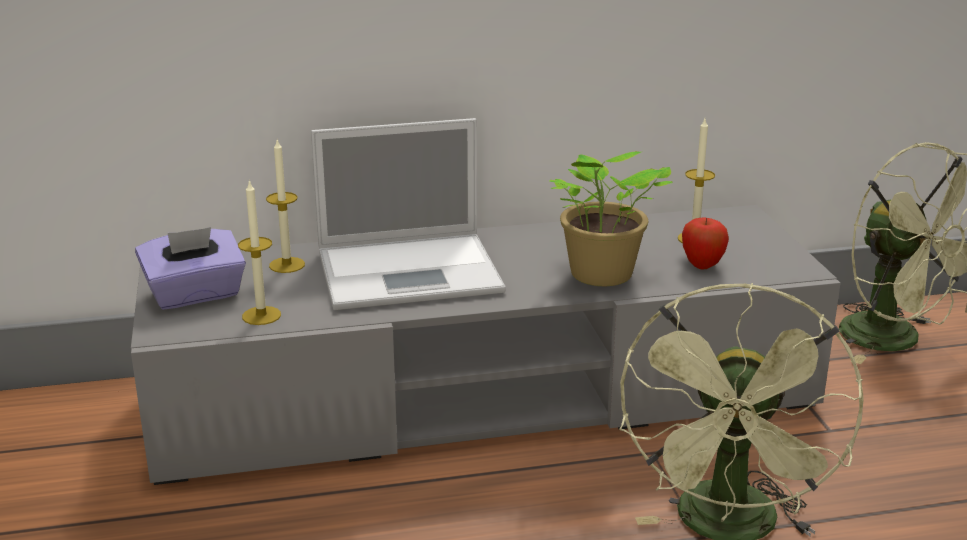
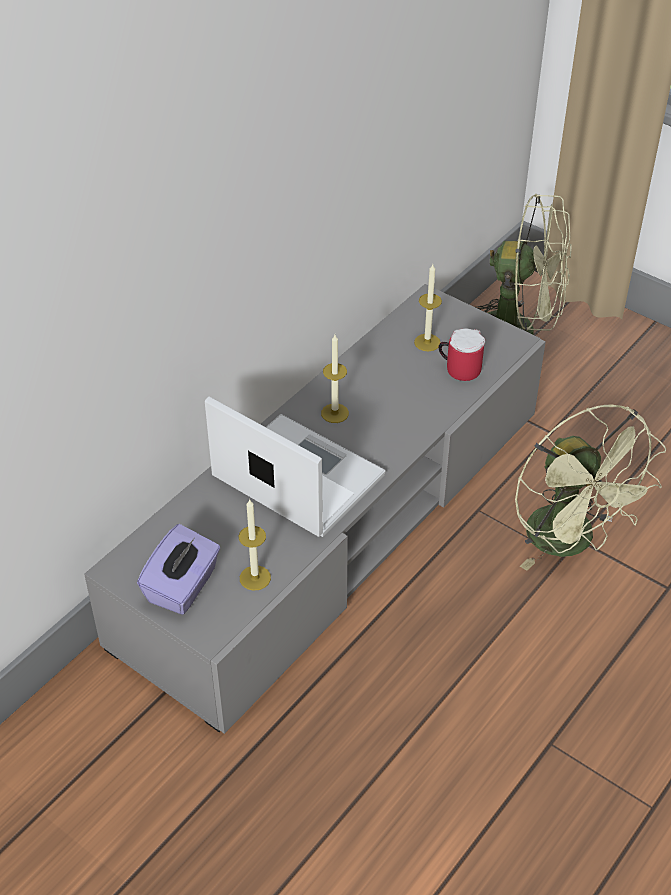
camera: 40 degrees left, 20 degrees up
candle [266,140,305,273] -> candle moved to [321,335,349,423]
laptop [311,118,506,310] -> laptop turned 90 degrees counterclockwise [205,396,386,537]
potted plant [549,151,673,287] -> none
apple [682,217,729,269] -> mug [439,328,485,381]

